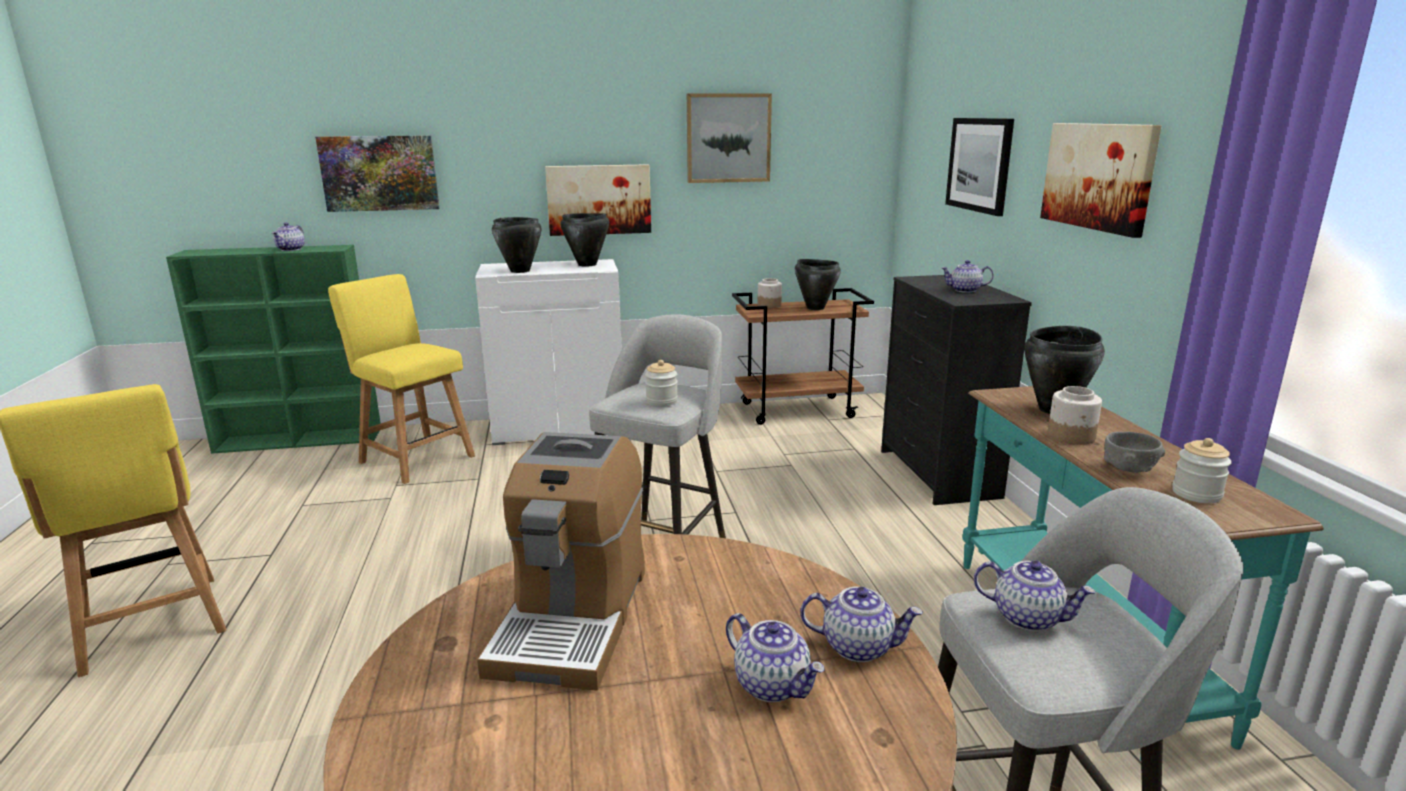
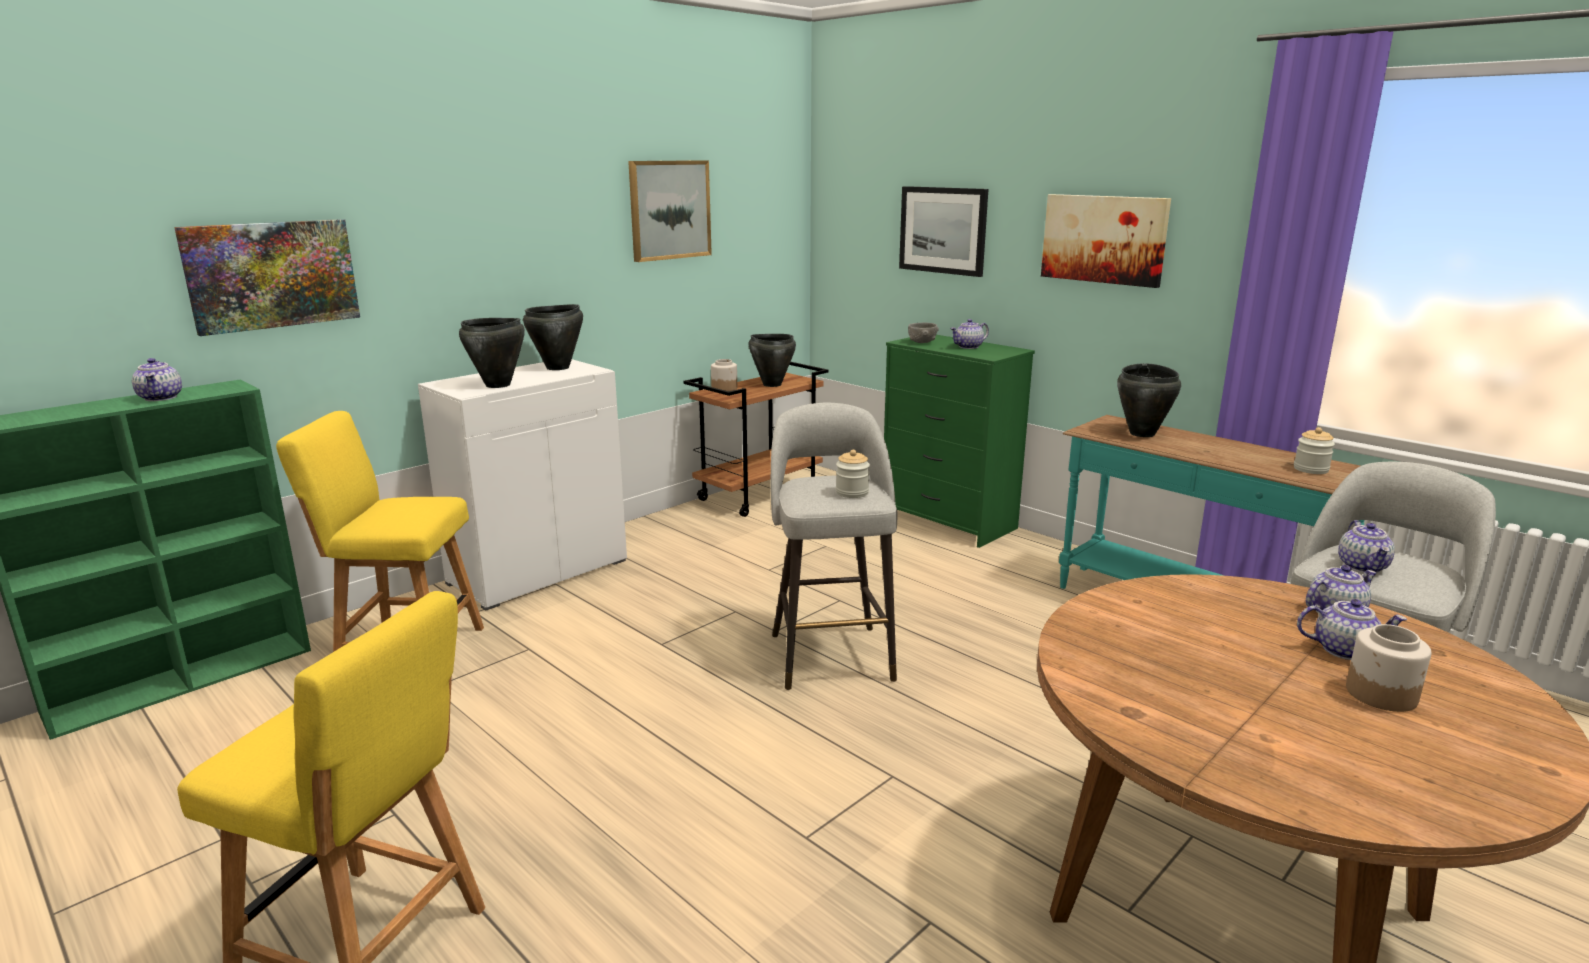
camera: 35 degrees left, 0 degrees up
coffee machine [477,432,645,691] -> none
picture [545,164,651,236] -> none
black dresser [881,275,1032,505] -> green dresser [884,335,1035,548]
teapot [974,561,1096,631] -> teapot turned 105 degrees clockwise [1338,520,1395,573]
jar [1048,386,1102,445] -> jar moved to [1346,624,1432,712]
grey bowl [1104,432,1166,473] -> grey bowl moved to [908,322,939,343]

